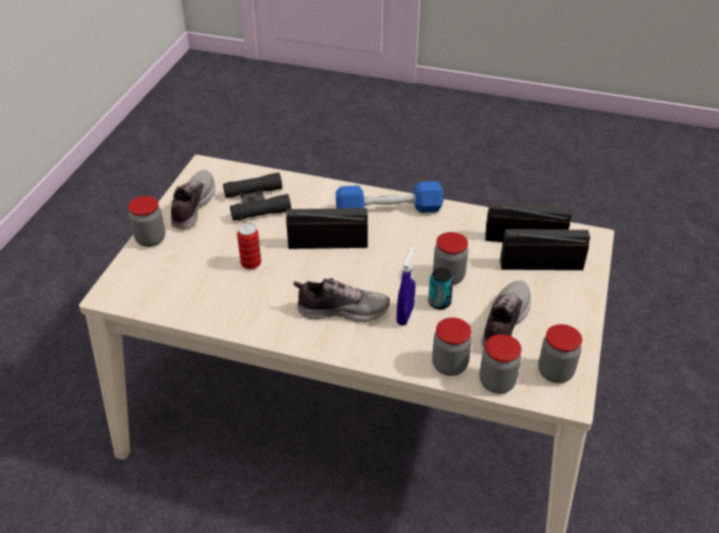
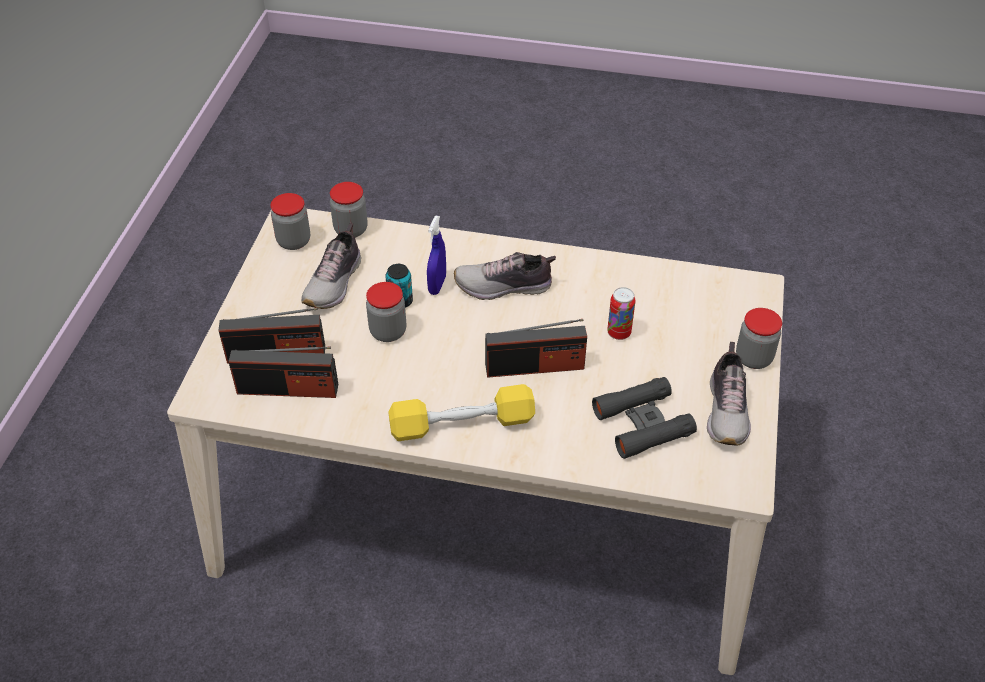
camera: 175 degrees right, 5 degrees up
blue dumbbell [336,181,443,213] -> yellow dumbbell [388,384,535,441]
jar [432,318,472,376] -> none

